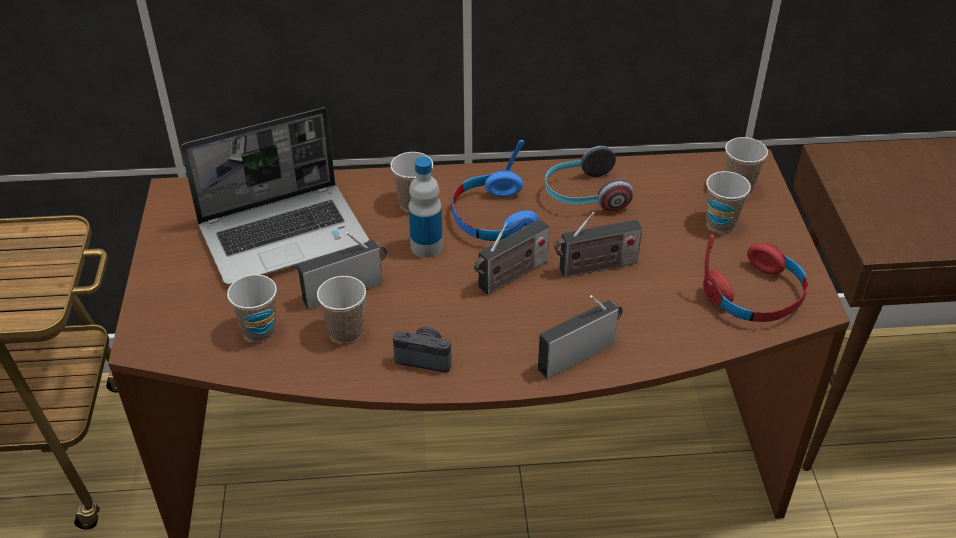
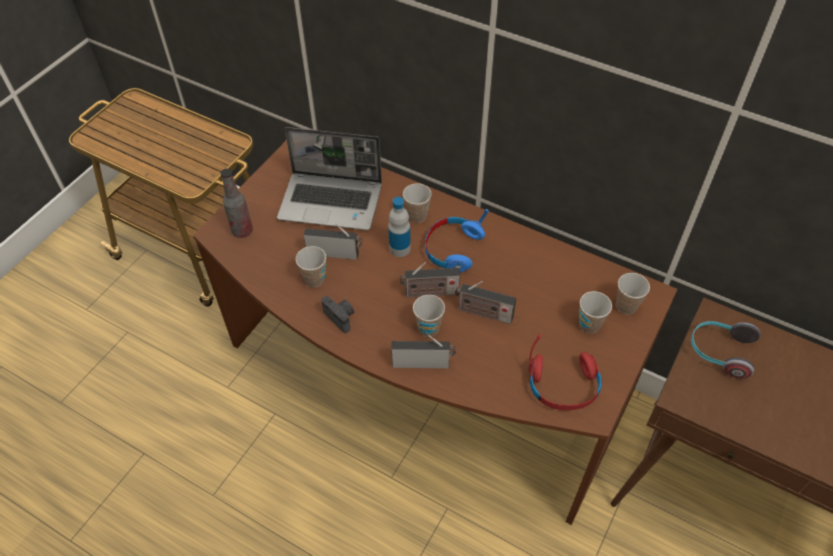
camera: 35 degrees right, 10 degrees up
cup [227,274,277,342] -> cup moved to [413,295,445,337]
headphones [545,146,634,212] -> headphones moved to [691,321,760,379]
none -> bottle [221,169,253,238]

